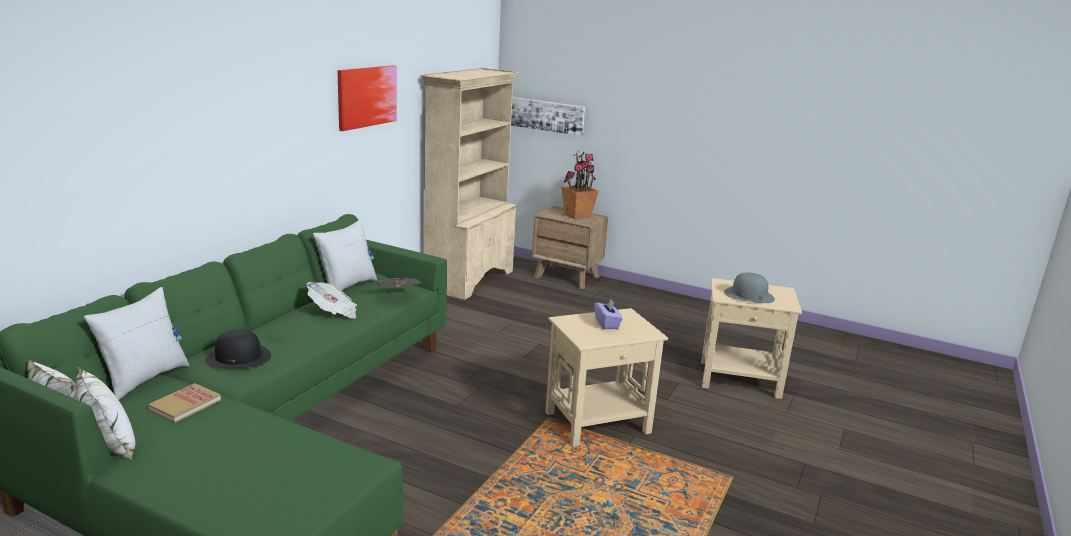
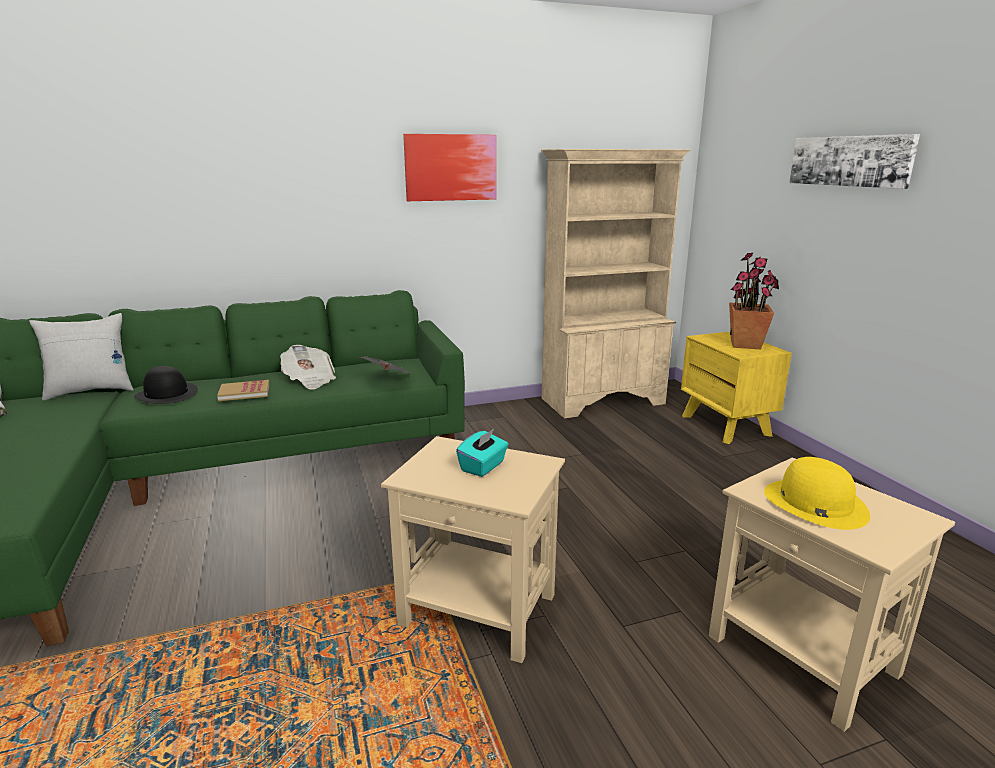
camera: 45 degrees right, 0 degrees up
book [148,383,221,423] -> book moved to [217,380,270,401]
grey pillow [313,219,377,291] -> none
picture [511,97,585,136] -> picture moved to [789,134,920,189]
brown nightstand [532,206,608,289] -> yellow nightstand [681,332,792,444]
purple tissue box [594,300,623,329] -> turquoise tissue box [456,429,508,477]
grey hat [724,273,775,303] -> yellow hat [764,457,870,530]

